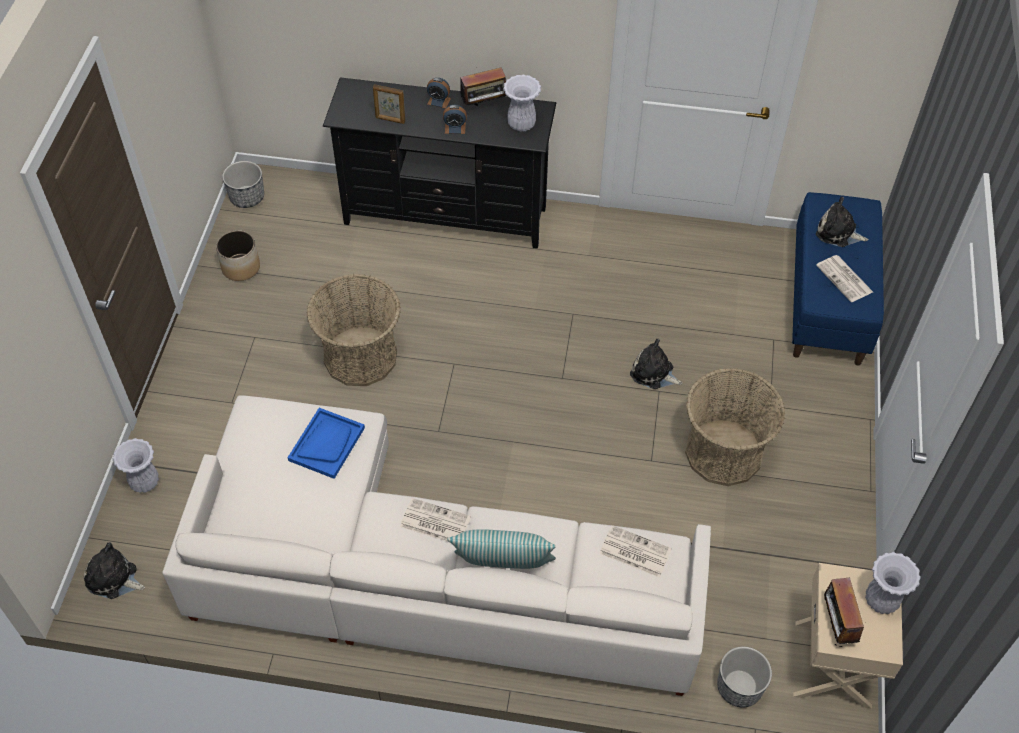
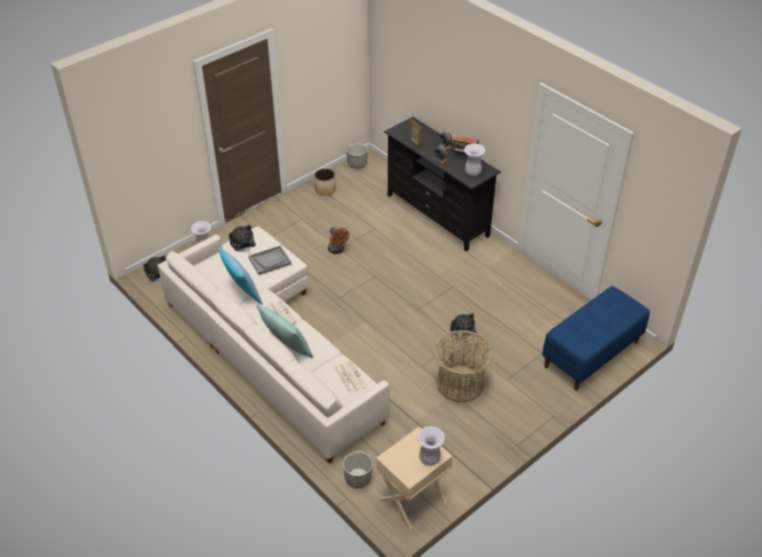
camera: 40 degrees right, 10 degrees down
blue tray [287,408,365,479] -> grey tray [248,245,291,275]
basket [307,274,401,386] -> brown fan [328,227,349,254]
plush toy [816,197,868,247] -> plush toy moved to [229,225,256,254]
newspaper [816,255,873,302] -> none
radio [824,578,867,647] -> none
none -> pillow [218,247,263,305]

